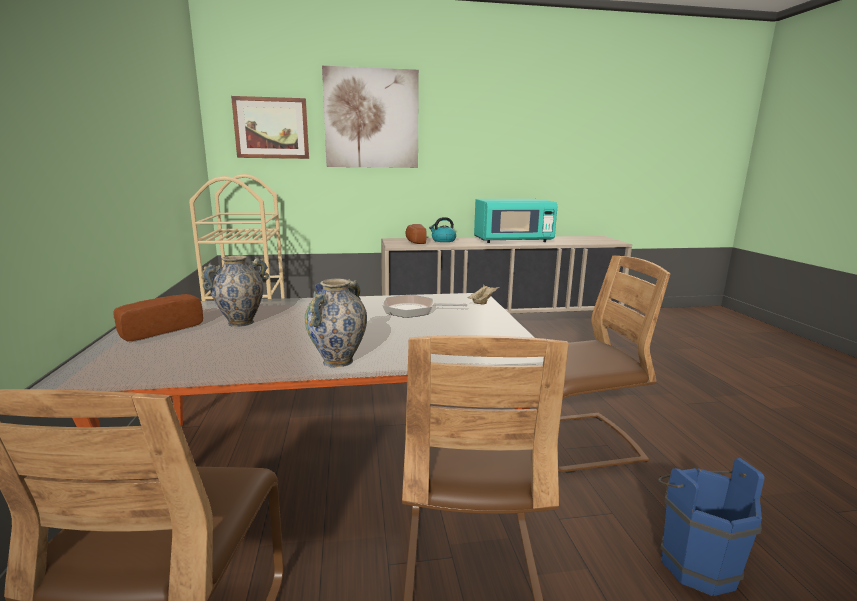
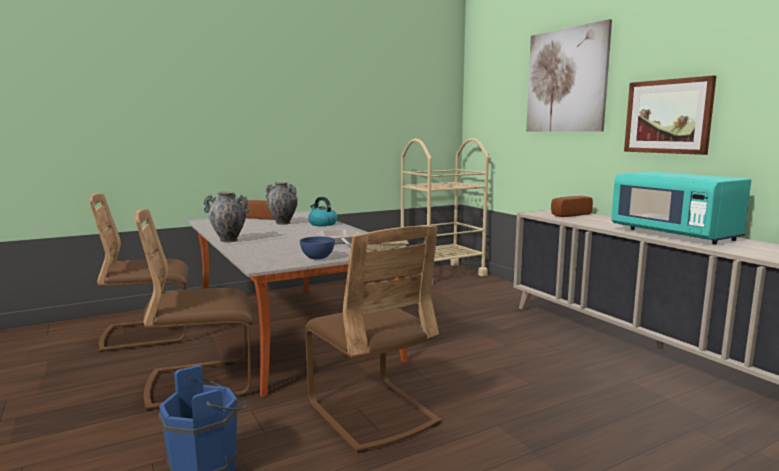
camera: 70 degrees right, 5 degrees down
picture [231,96,309,159] -> picture moved to [624,76,716,155]
kettle [429,217,456,242] -> kettle moved to [308,197,337,226]
none -> blue bowl [300,236,335,259]

